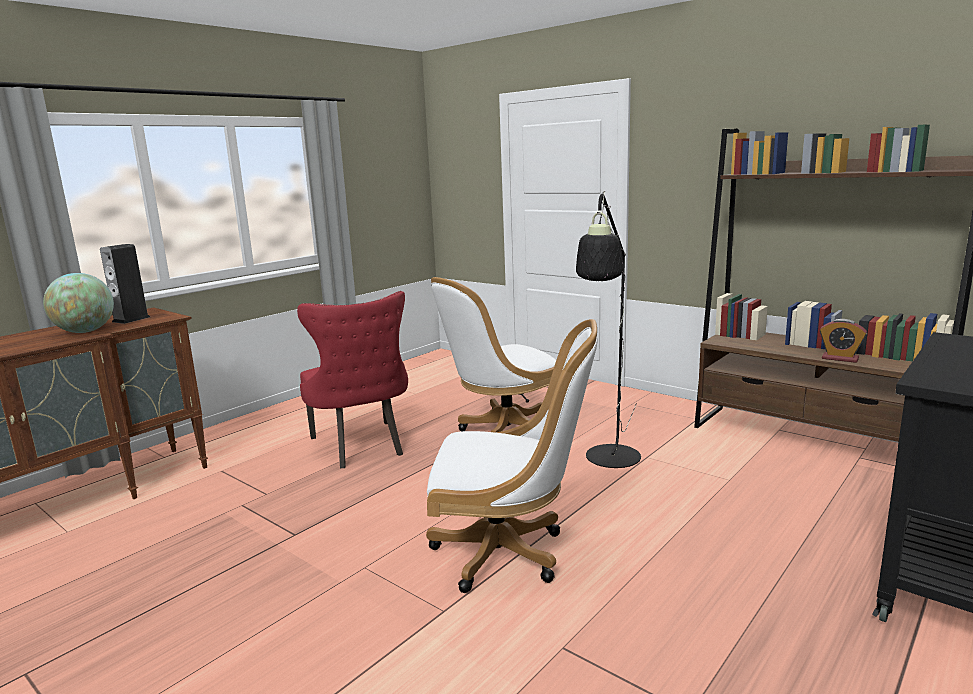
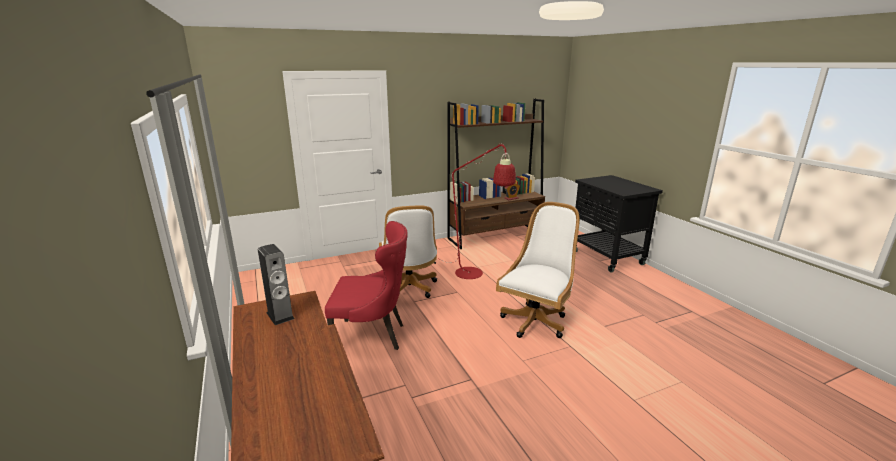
camera: 65 degrees left, 5 degrees up
globe [43,273,114,333] -> none
black floor lamp [576,191,641,468] -> red floor lamp [437,143,516,279]

